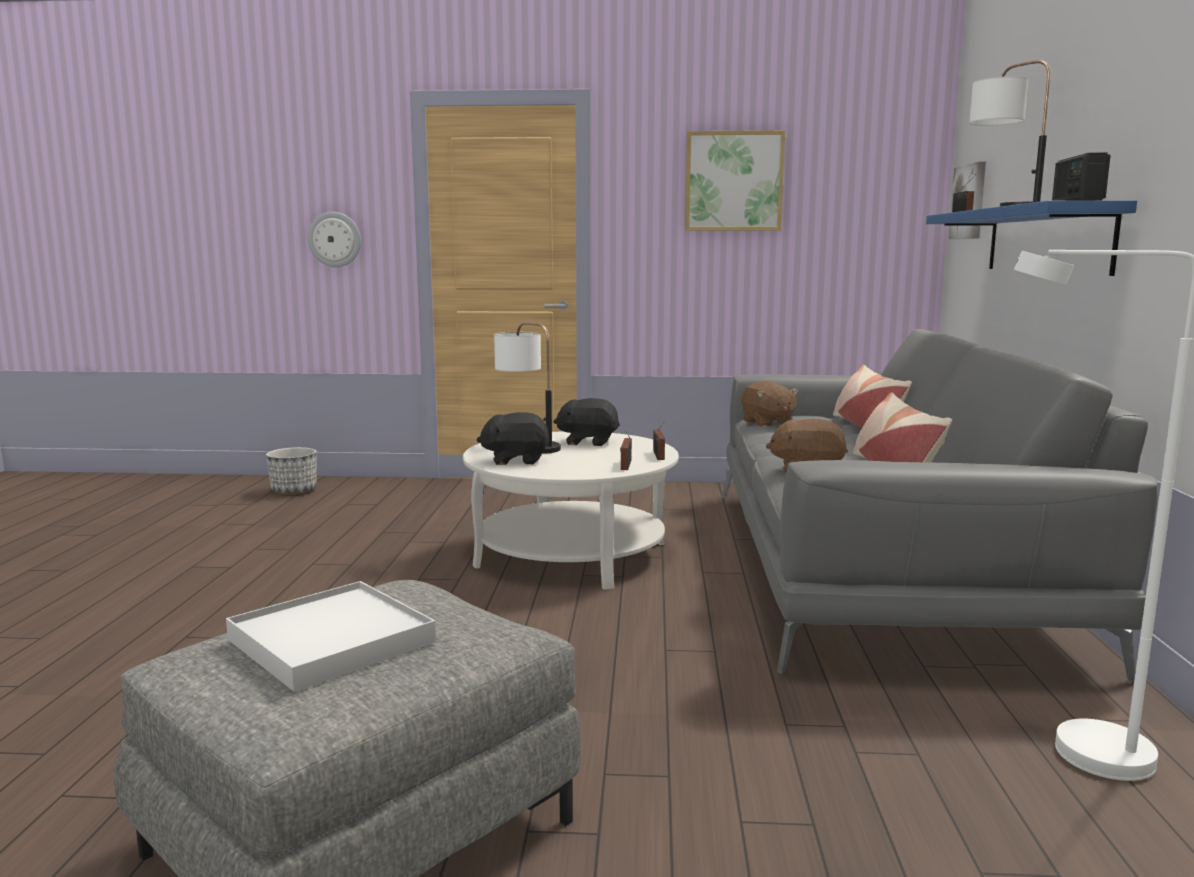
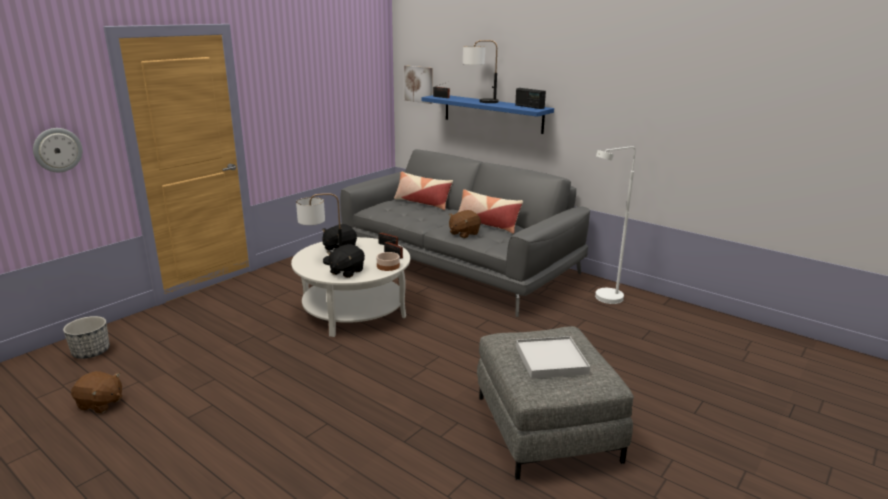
camera: 55 degrees left, 10 degrees up
picture [685,130,785,231] -> none
brown plush toy [742,381,799,427] -> brown plush toy moved to [71,371,122,413]
none -> bowl [376,252,400,271]

